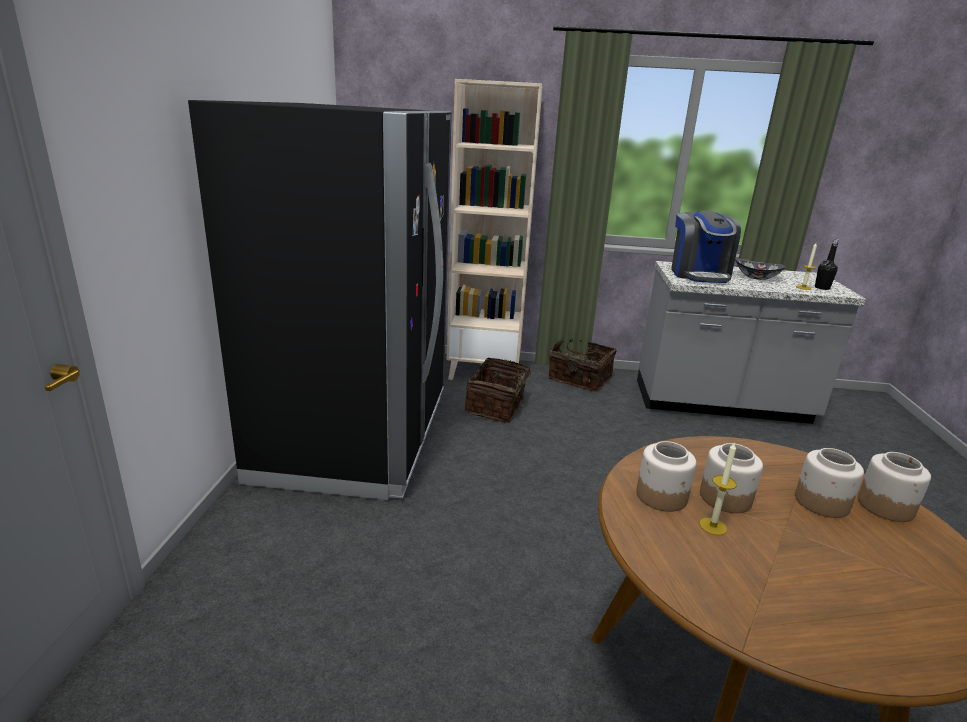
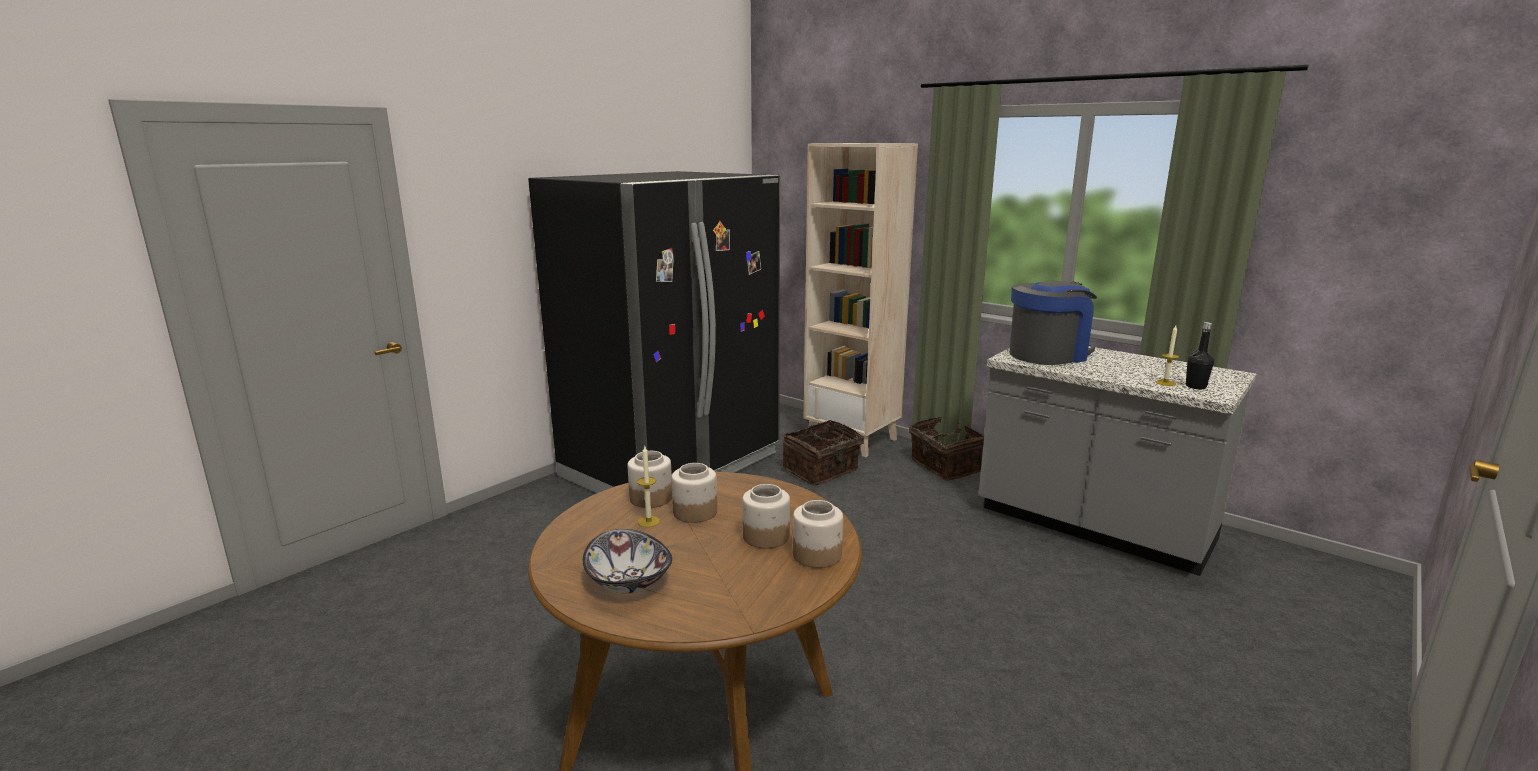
camera: 35 degrees right, 5 degrees down
coffee machine [671,211,741,283] -> coffee machine turned 150 degrees counterclockwise [1009,281,1097,365]
bowl [735,258,786,280] -> bowl moved to [583,529,672,594]

